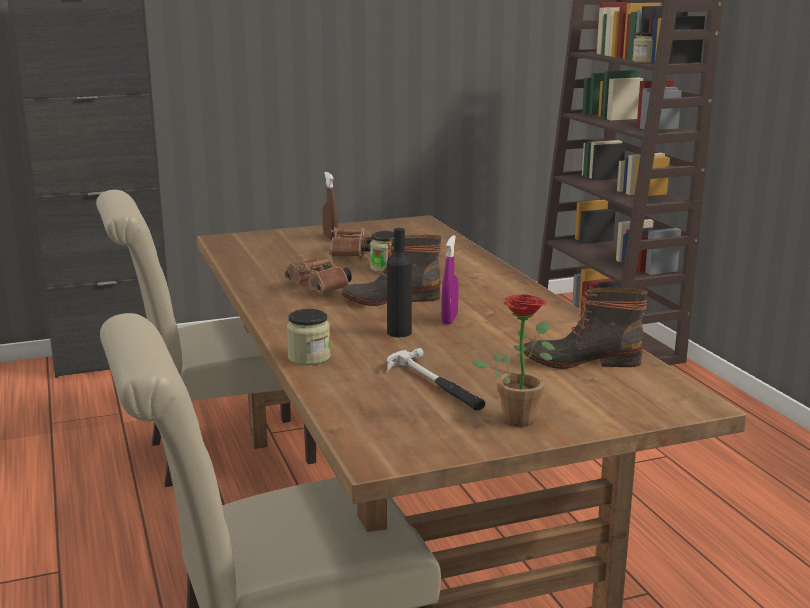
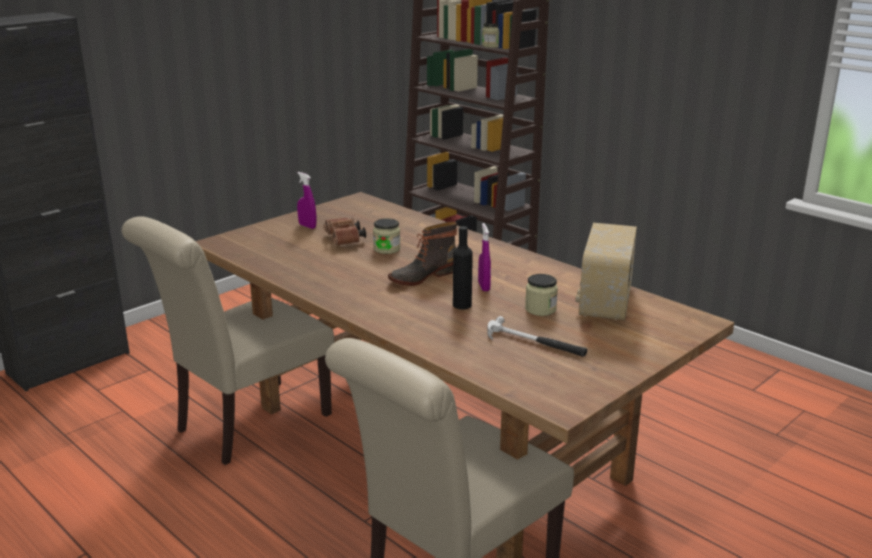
camera: 25 degrees left, 5 degrees up
brown binoculars [285,256,352,294] -> none
jar [287,309,331,365] -> jar moved to [525,274,558,316]
brown spray bottle [322,172,338,240] -> purple spray bottle [297,172,317,229]
potted plant [471,294,555,427] -> none
boot [523,288,648,369] -> radio [575,223,637,320]

